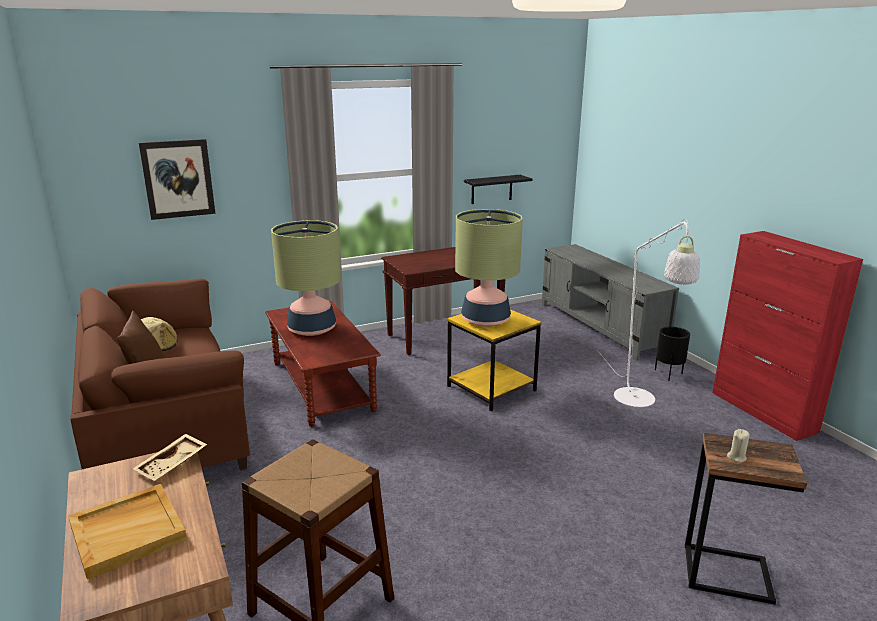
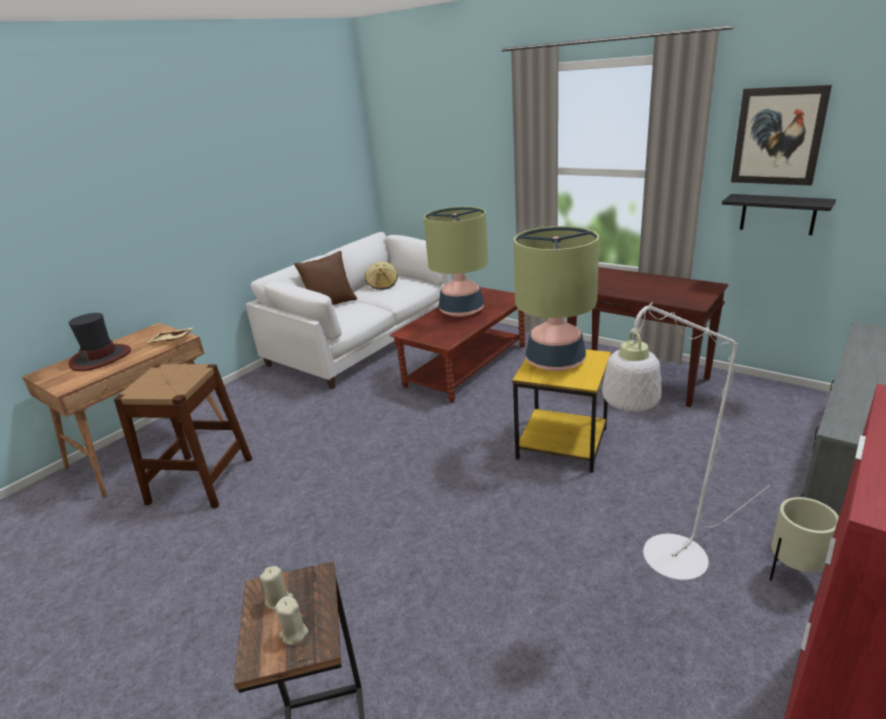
camera: 65 degrees right, 5 degrees up
beige tray [68,484,187,579] -> hat [68,313,131,371]
brown sofa [70,278,250,470] -> white sofa [245,232,451,390]
picture [139,139,216,220] -> picture moved to [731,85,832,186]
black planter [655,326,690,381] -> beige planter [770,497,839,581]
none -> beige candle [275,596,308,645]

